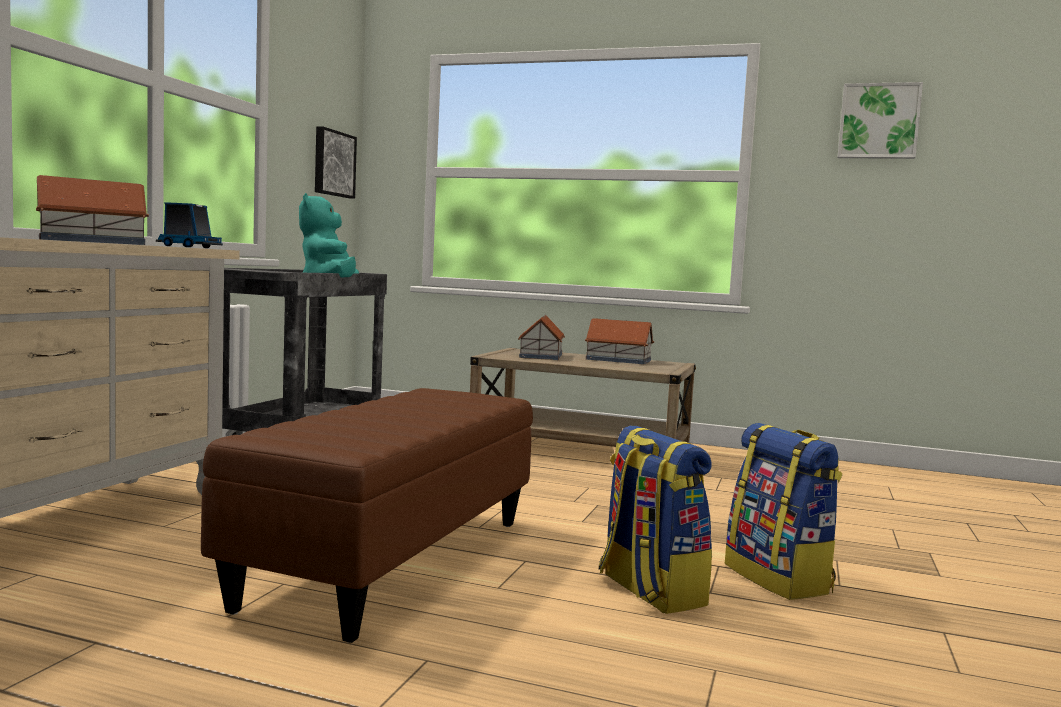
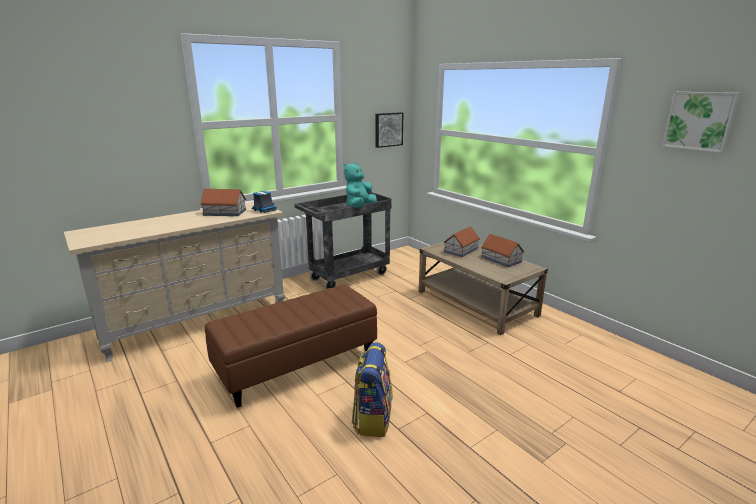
camera: 35 degrees right, 15 degrees up
backpack [725,423,842,600] -> none

